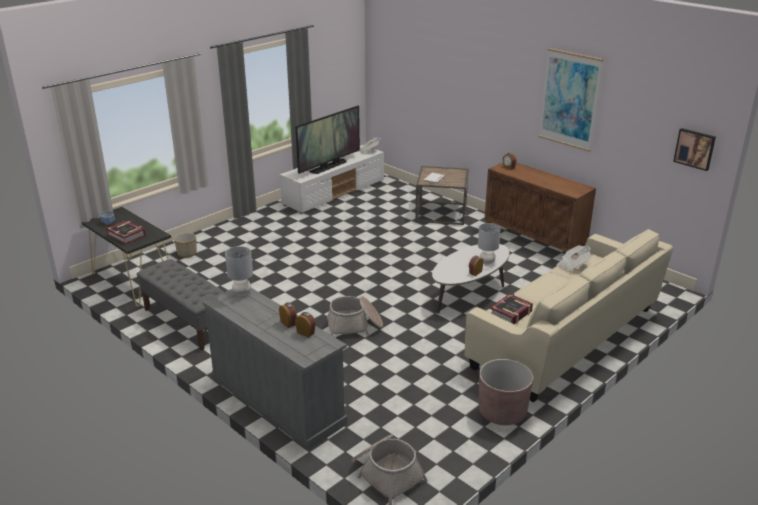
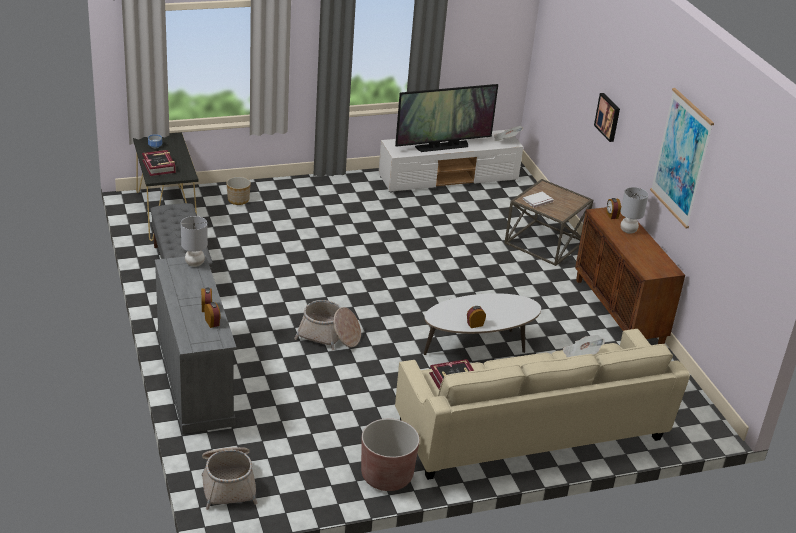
camera: 25 degrees right, 5 degrees up
grey table lamp [478,223,501,265] -> grey table lamp moved to [620,187,648,234]
picture [673,128,716,171] -> picture moved to [594,93,620,142]

